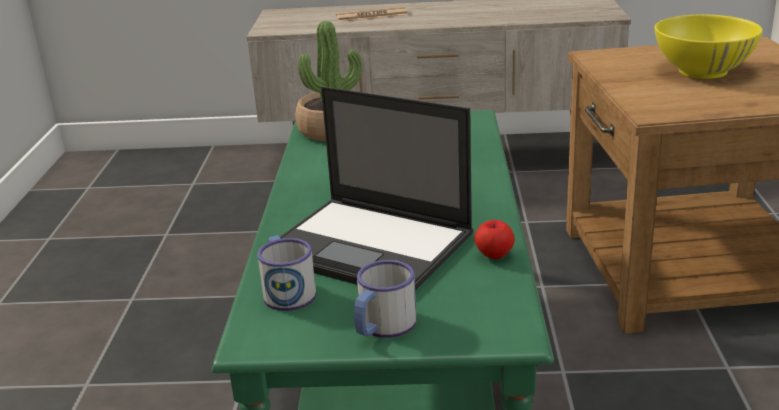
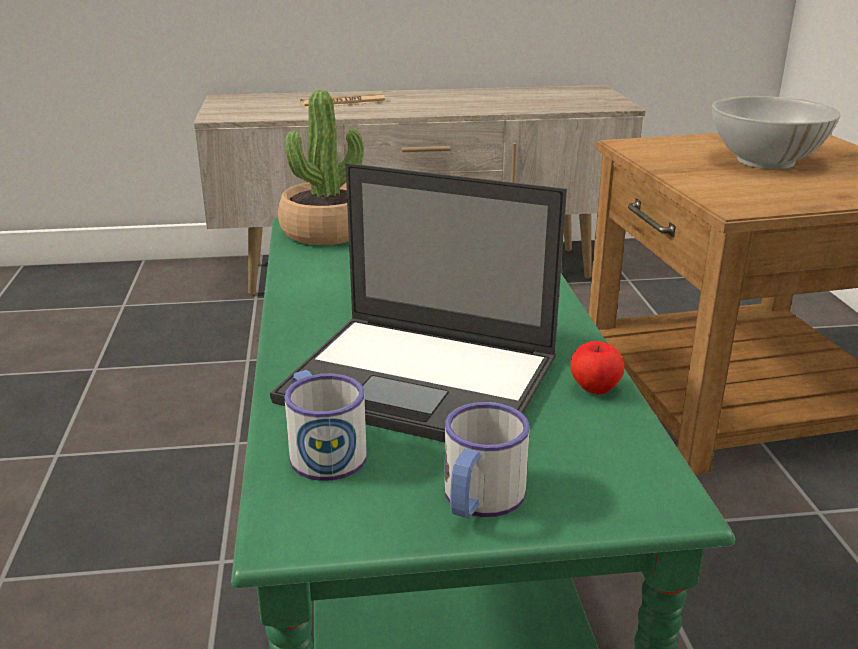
camera: 10 degrees left, 0 degrees up
yellow bowl [654,15,763,79] -> white bowl [712,96,840,169]

